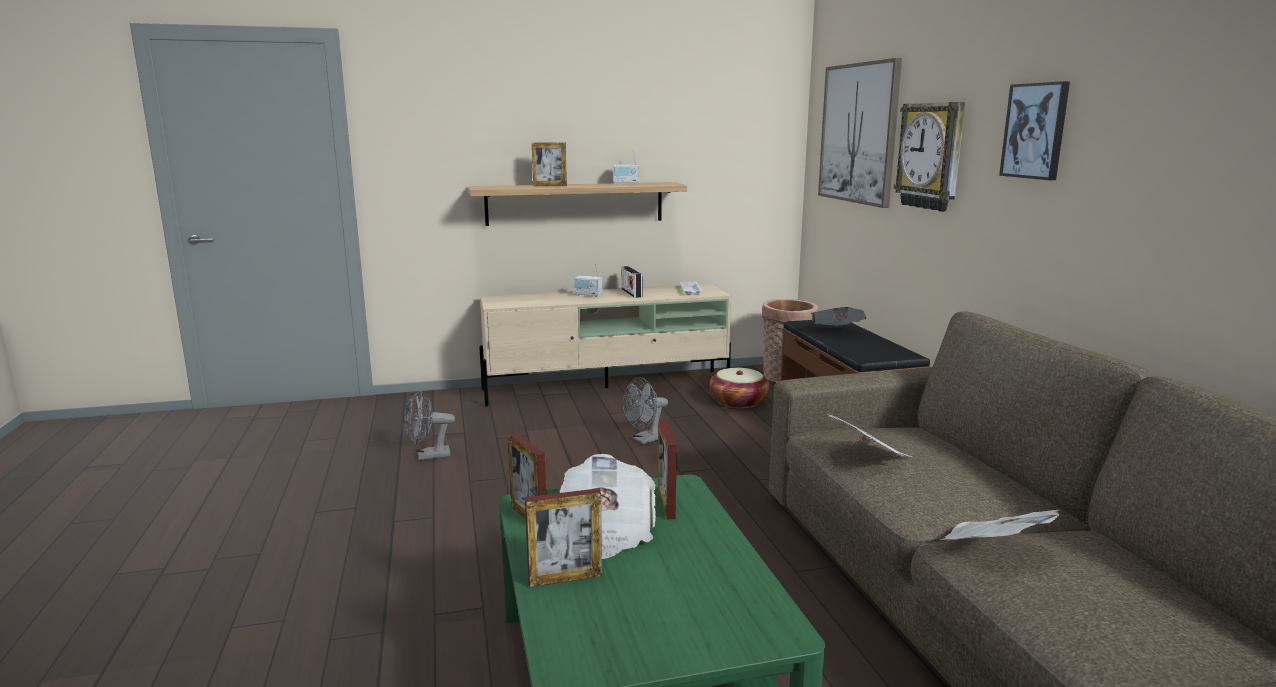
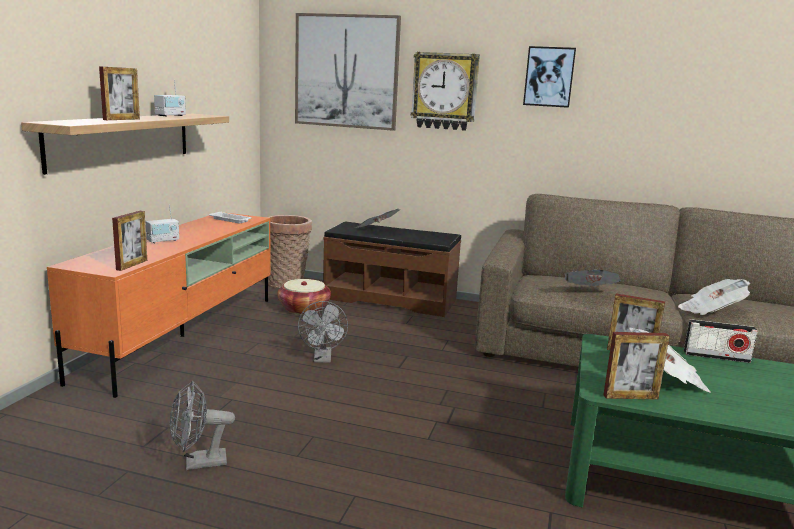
camera: 60 degrees left, 0 degrees up
grey fan [404,390,455,460] -> grey fan turned 60 degrees clockwise [170,381,235,470]
beige tv stand [479,284,731,406] -> orange tv stand [47,213,270,398]
picture frame [525,488,602,587] -> picture frame moved to [112,211,147,271]
radio [622,266,642,298] -> radio moved to [684,319,758,363]

